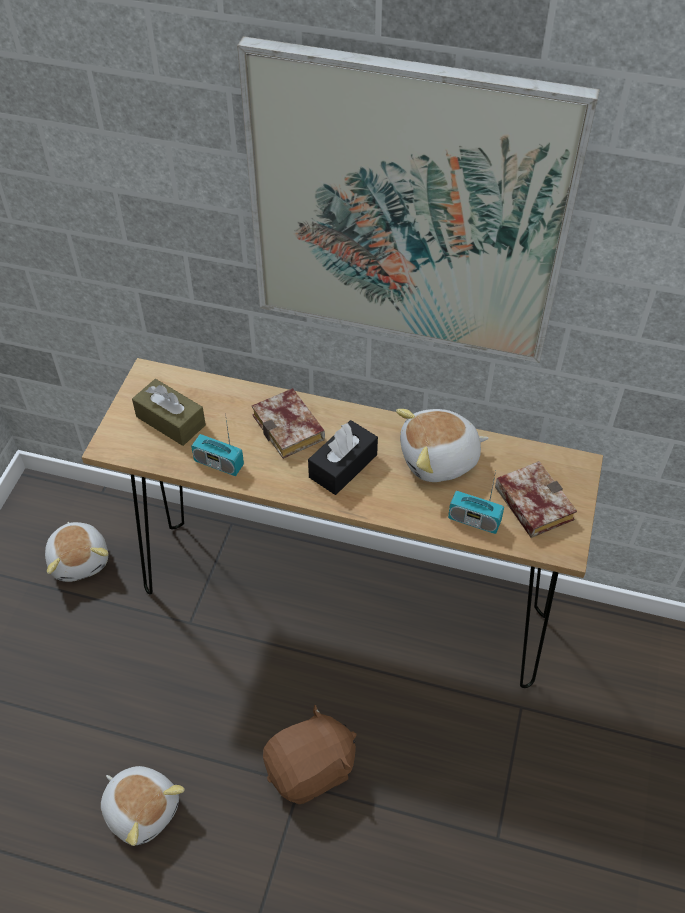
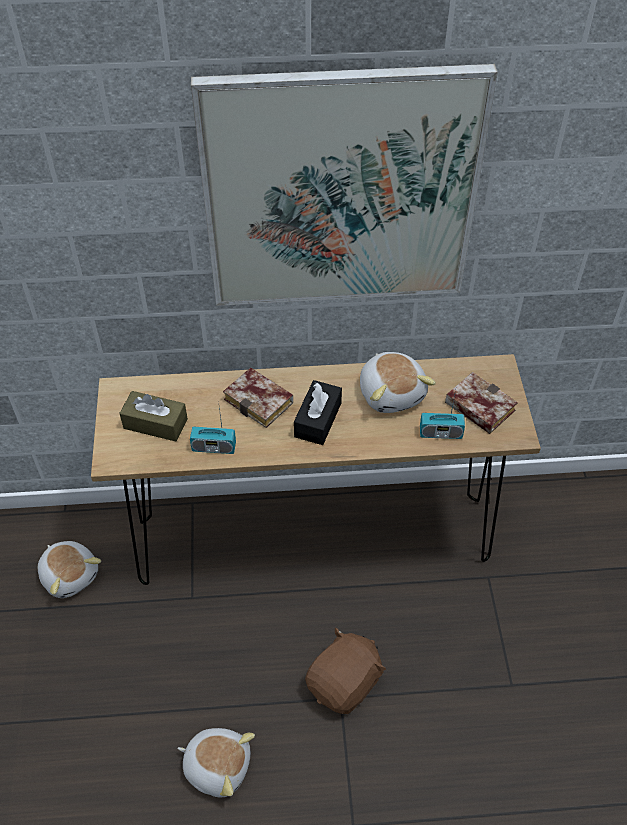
camera: 20 degrees left, 0 degrees up
plush toy [396,409,489,482] -> plush toy turned 75 degrees counterclockwise [360,352,436,413]

